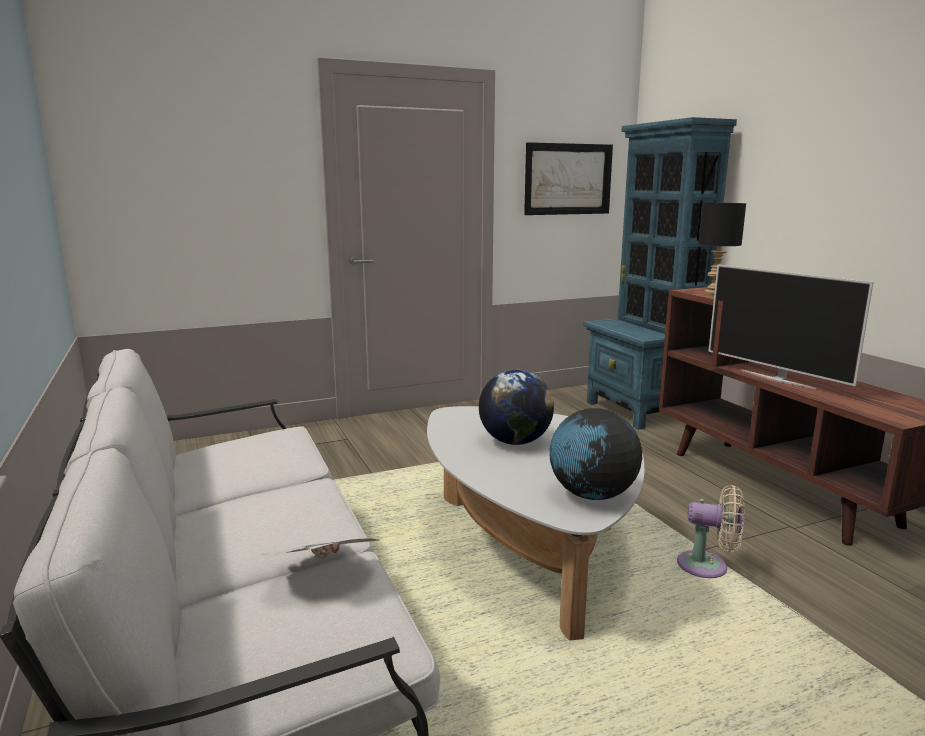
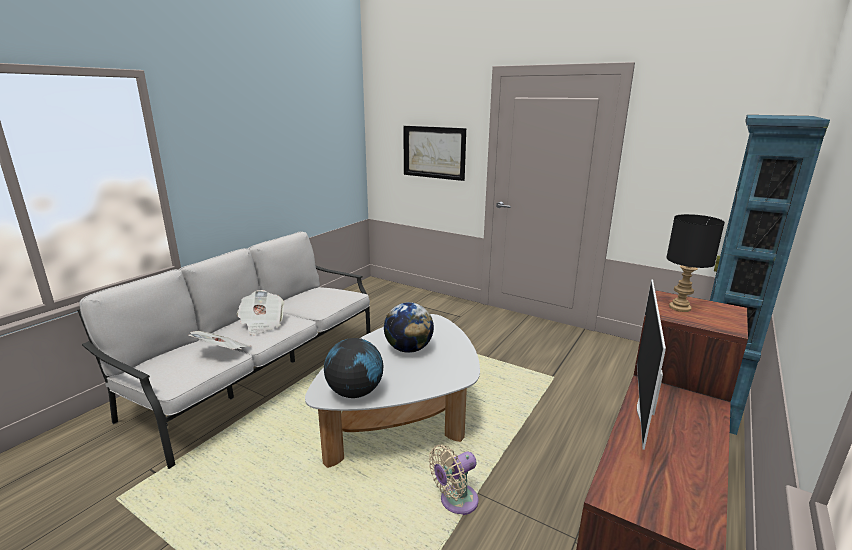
camera: 55 degrees right, 5 degrees up
picture [524,142,613,215] -> picture moved to [403,126,466,181]
beige fan [677,485,744,578] -> beige fan turned 75 degrees clockwise [429,444,479,515]
none -> newspaper [237,290,285,335]

